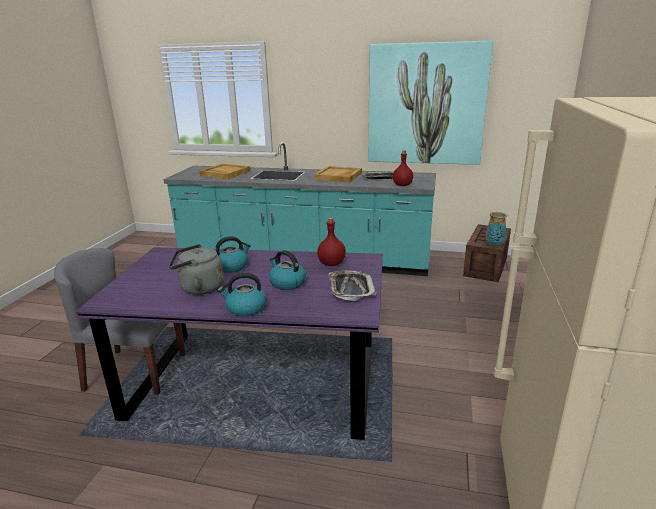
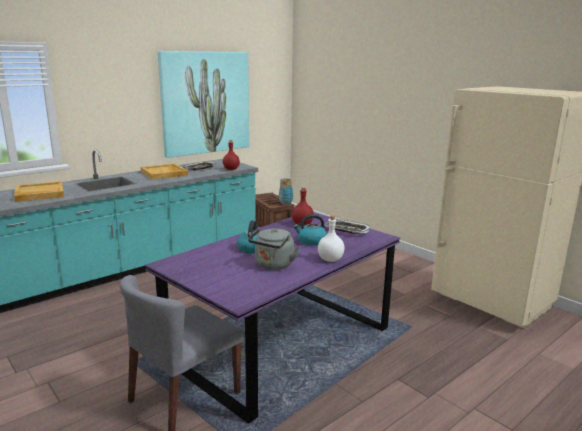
camera: 55 degrees left, 5 degrees down
kettle [217,273,266,316] -> white bottle [318,215,345,262]

